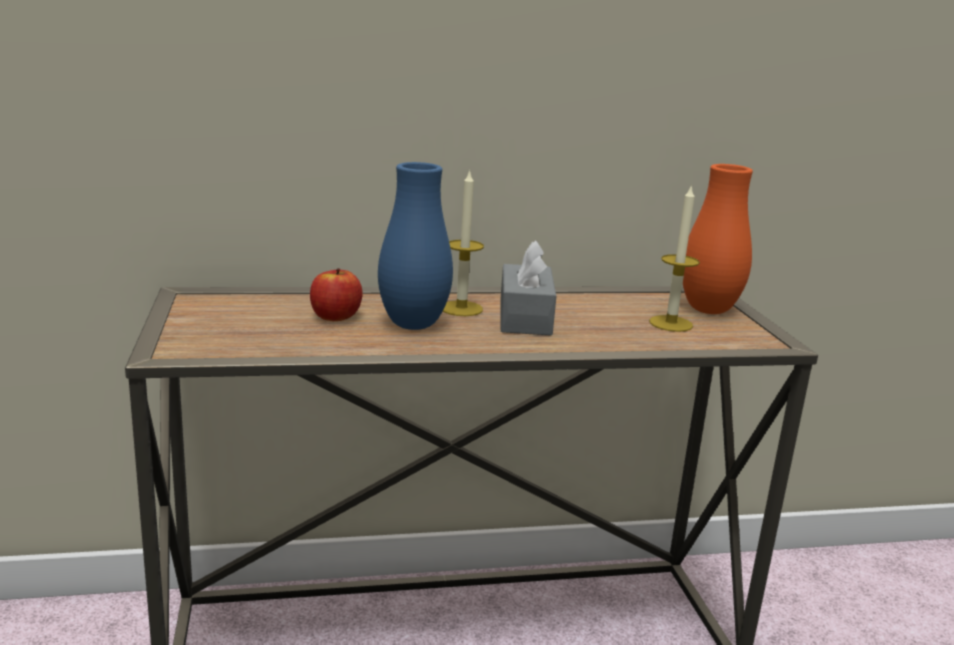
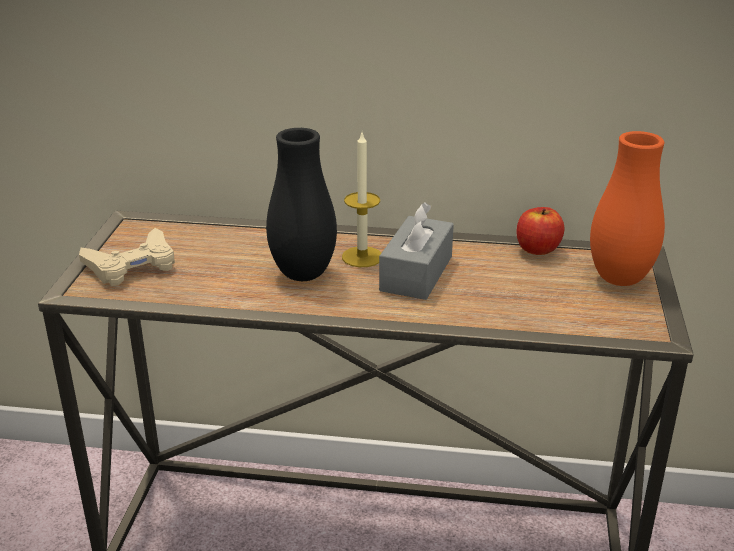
camera: 20 degrees right, 10 degrees up
apple [310,268,363,321] -> apple moved to [517,207,564,255]
blue vase [378,162,453,330] -> black vase [266,128,337,281]
candle [649,184,700,332] -> none
none -> beige game controller [79,228,175,286]

